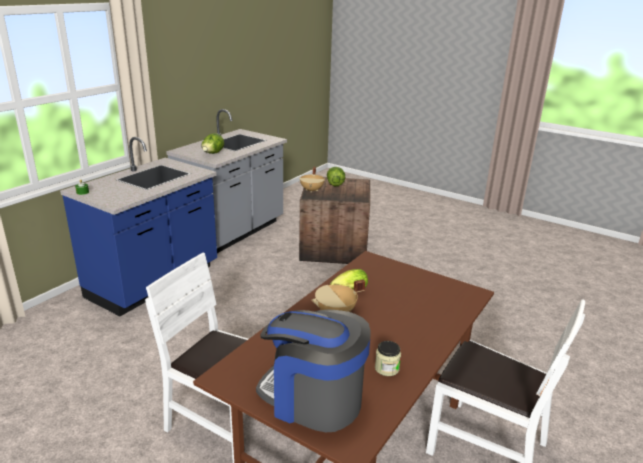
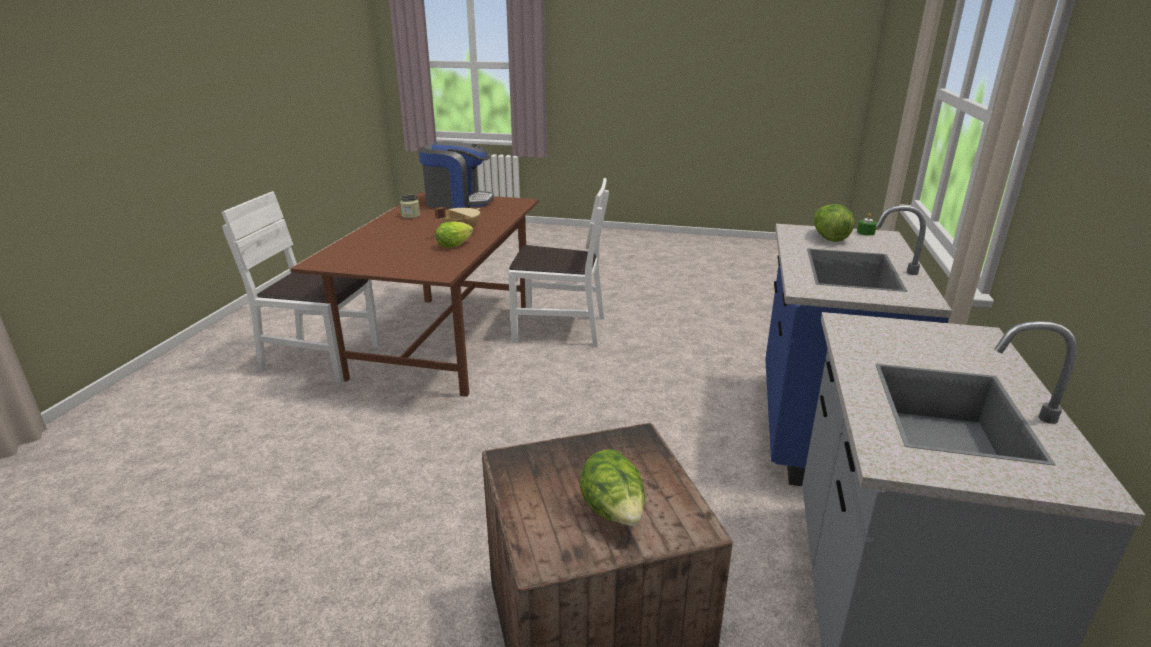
camera: 160 degrees right, 0 degrees up
lettuce [201,133,224,154] -> lettuce moved to [814,204,854,242]
beige cooking pot [300,167,325,193] -> none

